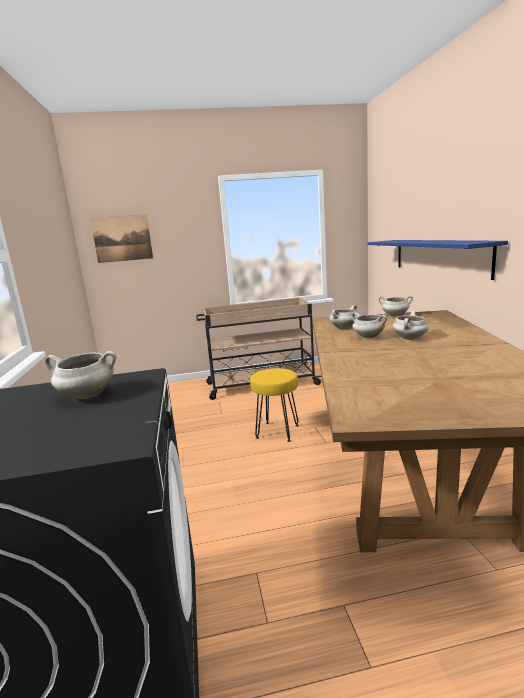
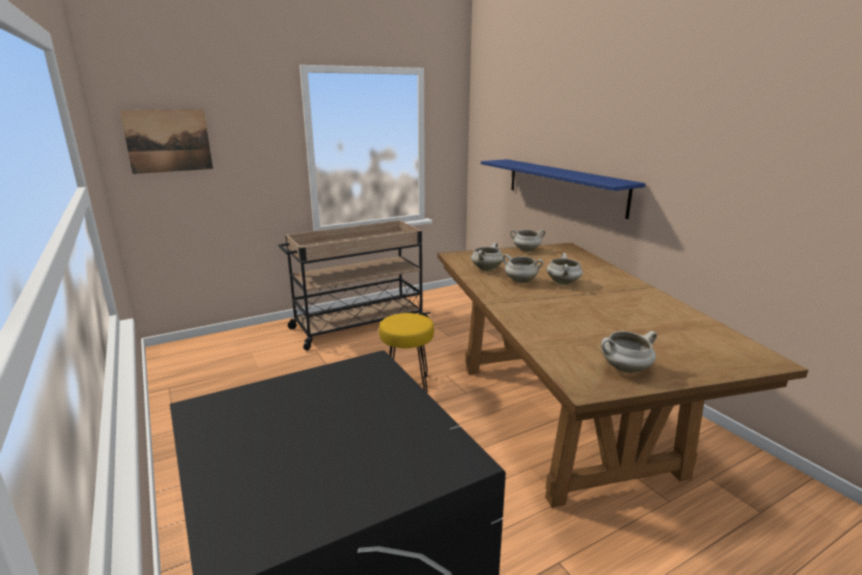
camera: 20 degrees left, 5 degrees up
white cooking pot [45,351,117,399] -> white cooking pot moved to [601,331,657,373]

